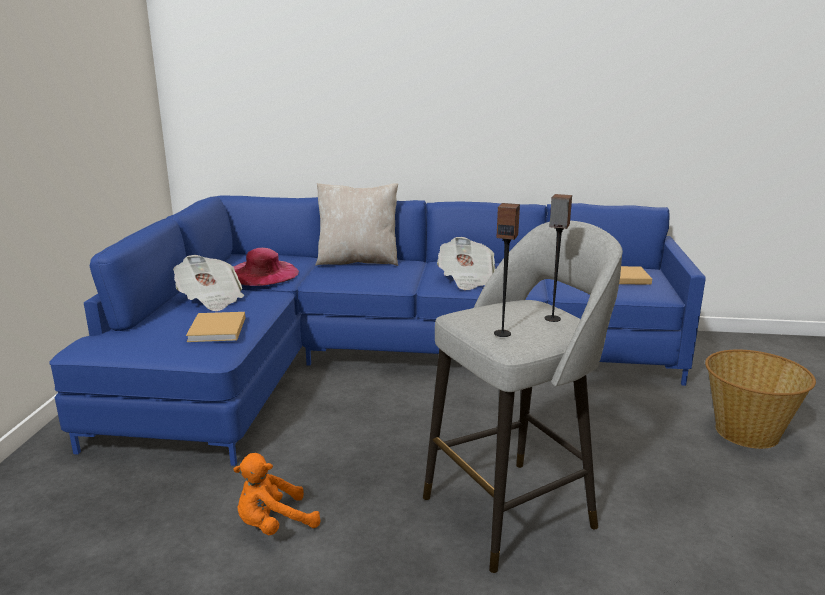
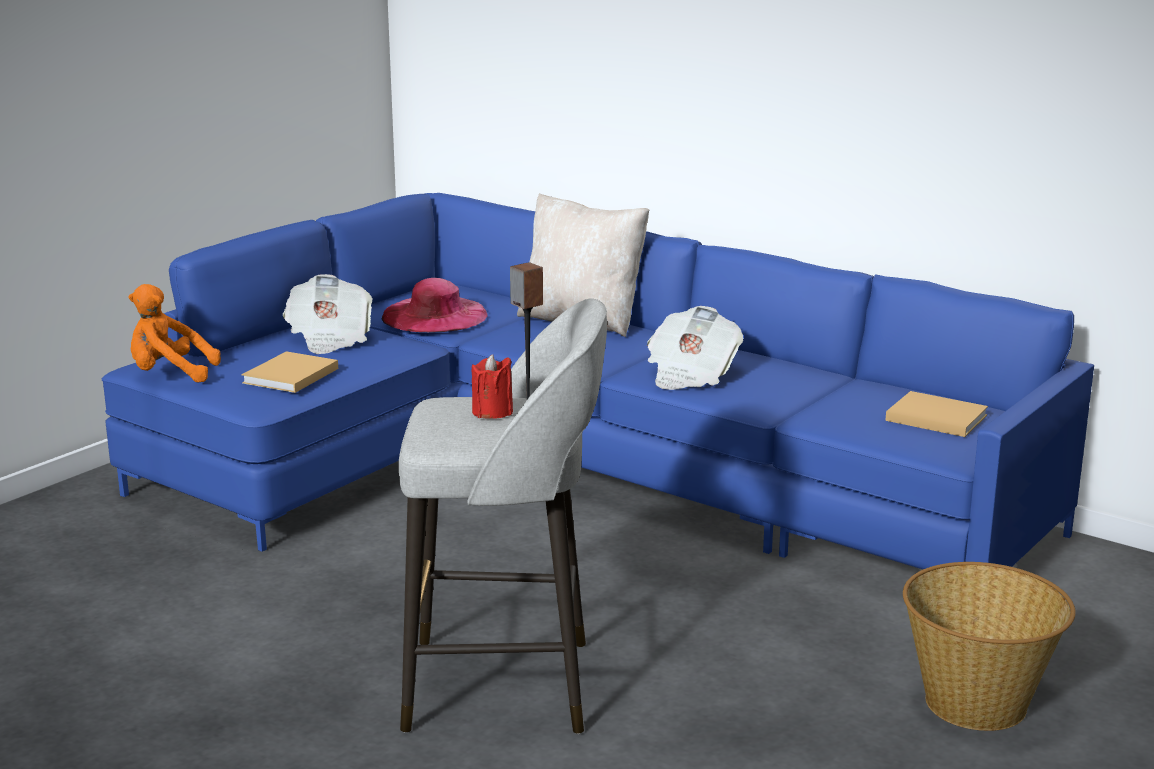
camera: 30 degrees right, 0 degrees up
orange plush toy [233,453,321,535] -> orange plush toy moved to [129,284,221,383]
speaker [494,203,520,337] -> none
none -> red candle [472,354,513,419]

